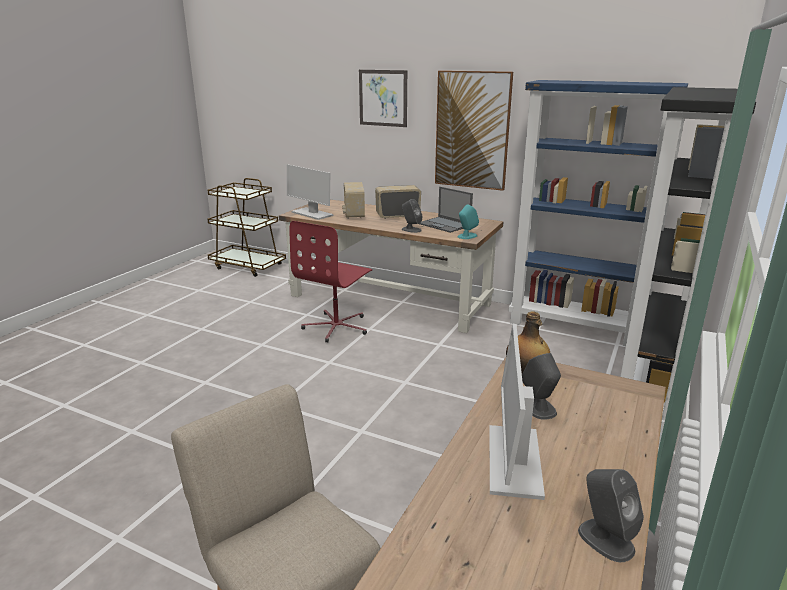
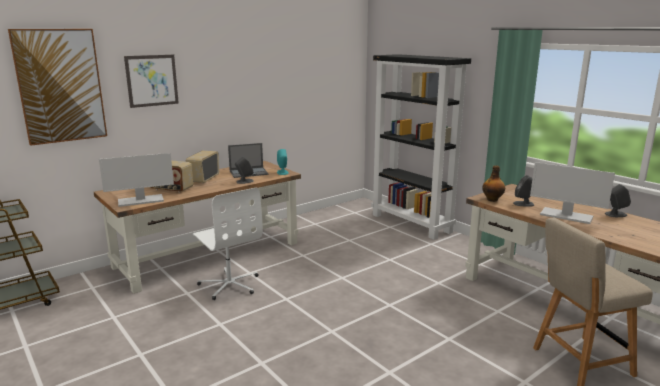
camera: 65 degrees left, 5 degrees down
red office chair [289,221,372,343] -> white office chair [193,188,263,300]
picture [435,70,513,191] -> picture moved to [8,29,107,146]
blue bookcase [509,80,688,346] -> none

